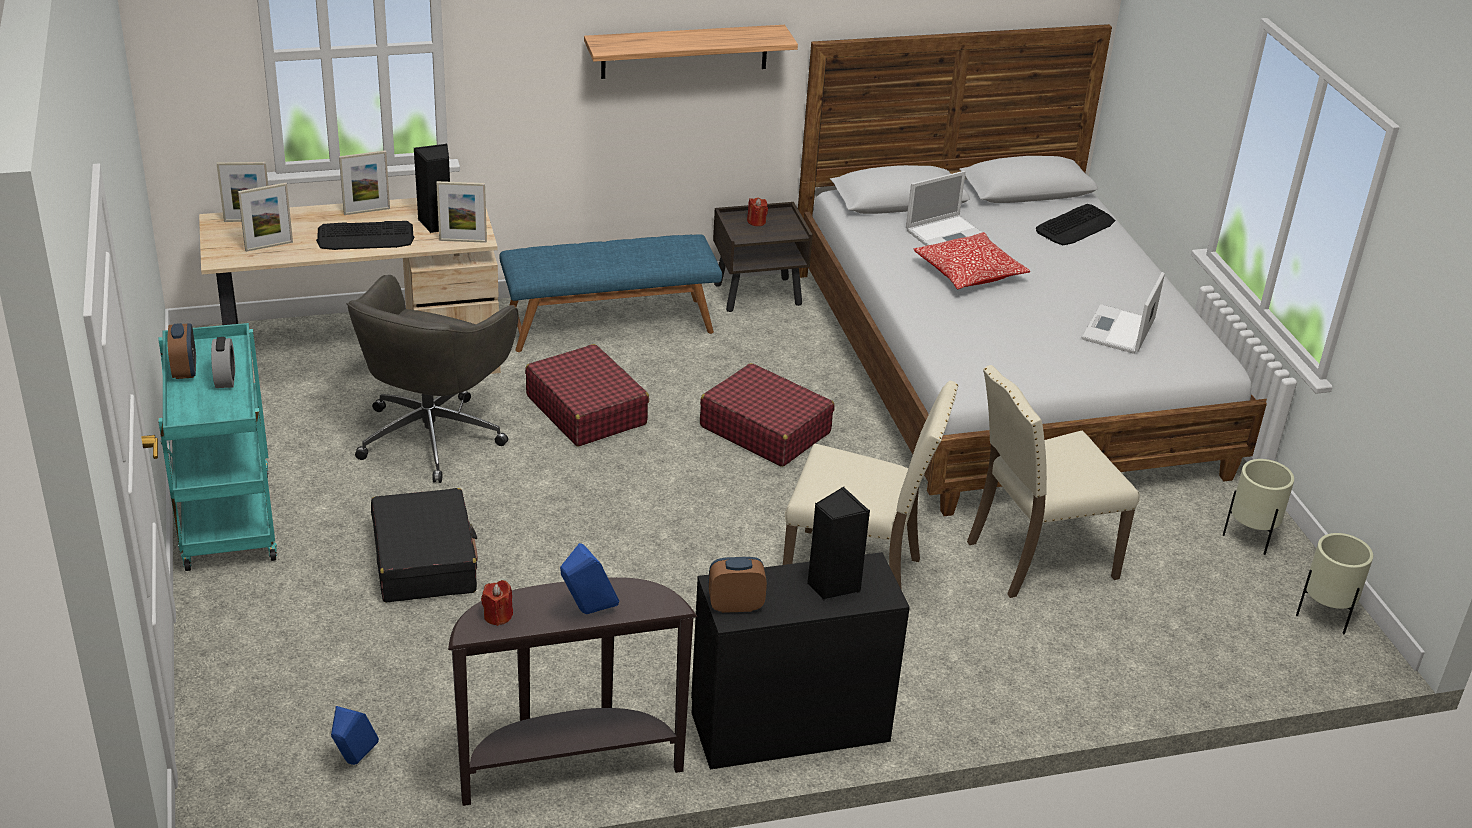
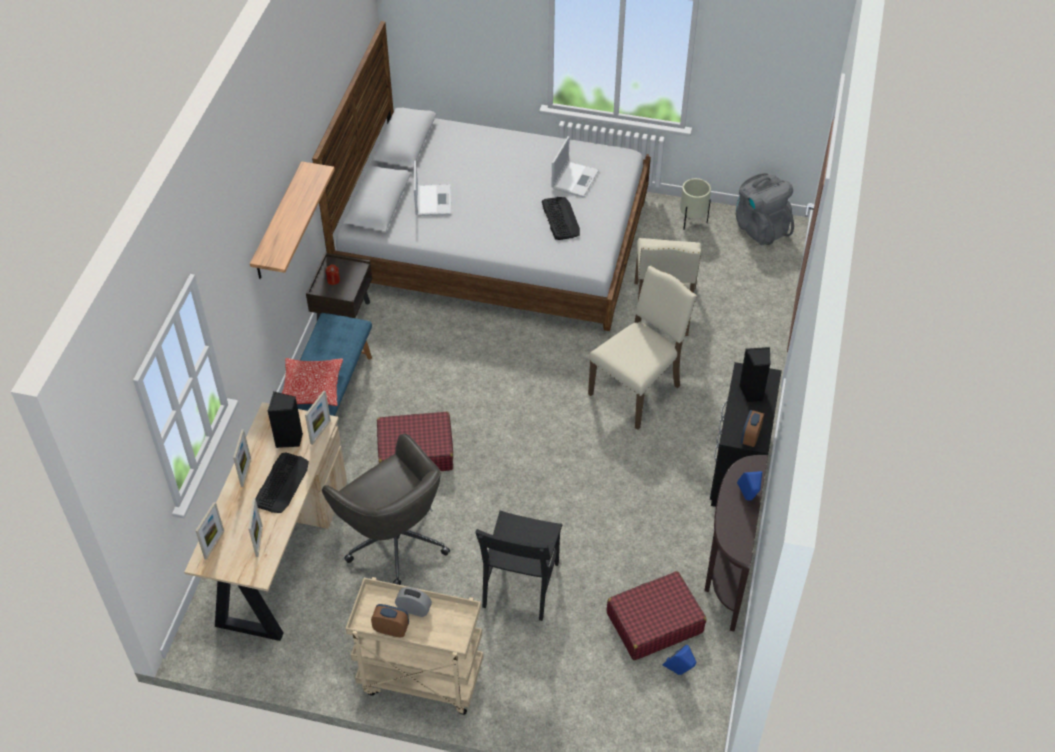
camera: 60 degrees left, 15 degrees up
turquoise cart [158,323,277,571] -> beige cart [345,577,483,715]
black suitcase [371,488,478,602] -> black chair [475,510,562,621]
red candle [481,580,513,626] -> none
red suitcase [700,363,835,467] -> red suitcase moved to [607,571,706,660]
pillow [914,232,1030,289] -> pillow moved to [282,358,343,406]
keyboard [1036,204,1115,245] -> keyboard moved to [542,197,580,240]
laptop [1082,272,1165,354] -> laptop turned 120 degrees counterclockwise [551,136,599,197]
beige planter [1296,533,1373,635] -> grey backpack [736,173,794,245]

